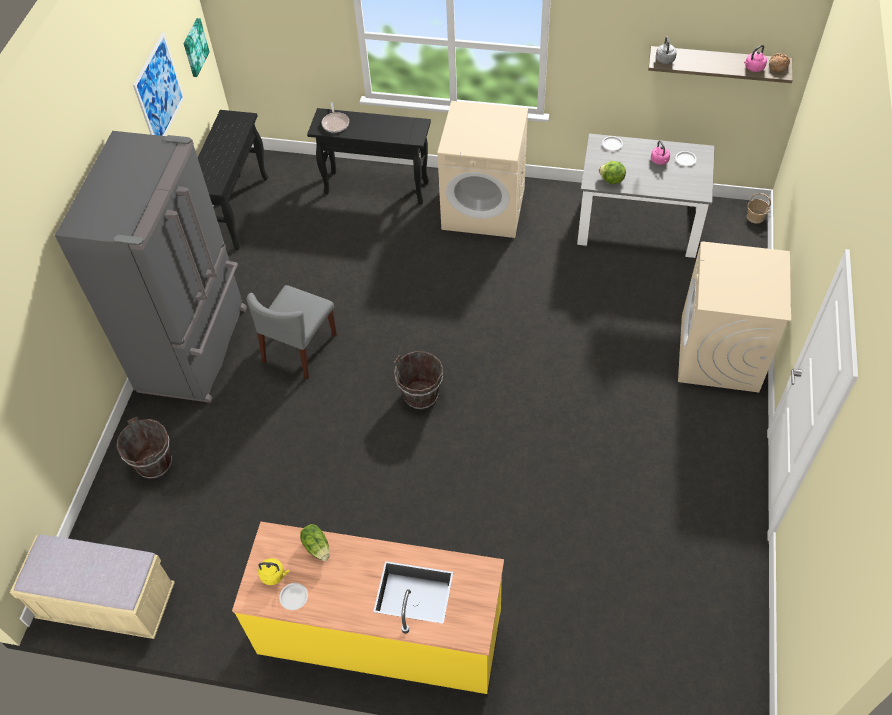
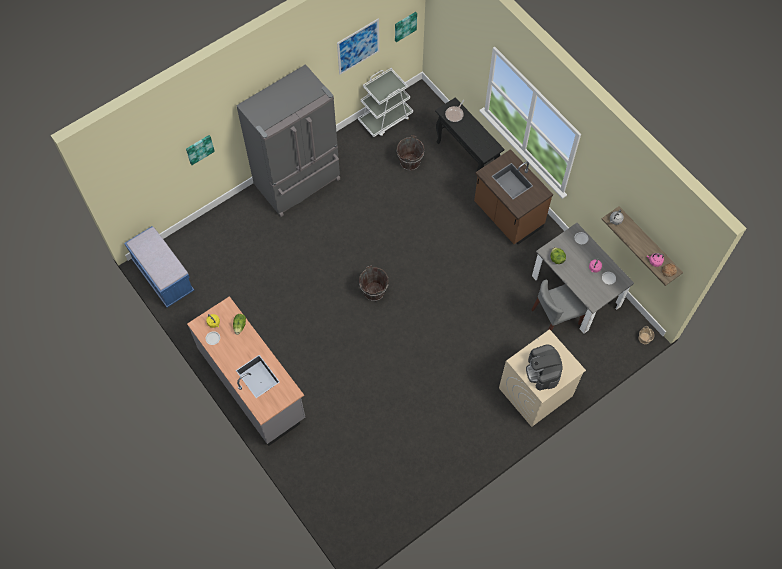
camera: 40 degrees right, 10 degrees up
beige bench [10,535,175,639] -> blue bench [124,226,194,307]
brown bucket [117,417,172,479] -> brown bucket moved to [397,135,424,171]
black console table [198,110,268,250] -> white cart [358,68,413,137]
yellow counter [232,522,504,697] -> grey counter [187,296,305,446]
grey chair [246,285,337,380] -> grey chair moved to [532,280,587,331]
beige washing machine [437,101,528,238] -> brown counter [474,149,553,244]
none -> picture [186,135,215,165]
none -> coffee machine [526,344,562,391]

